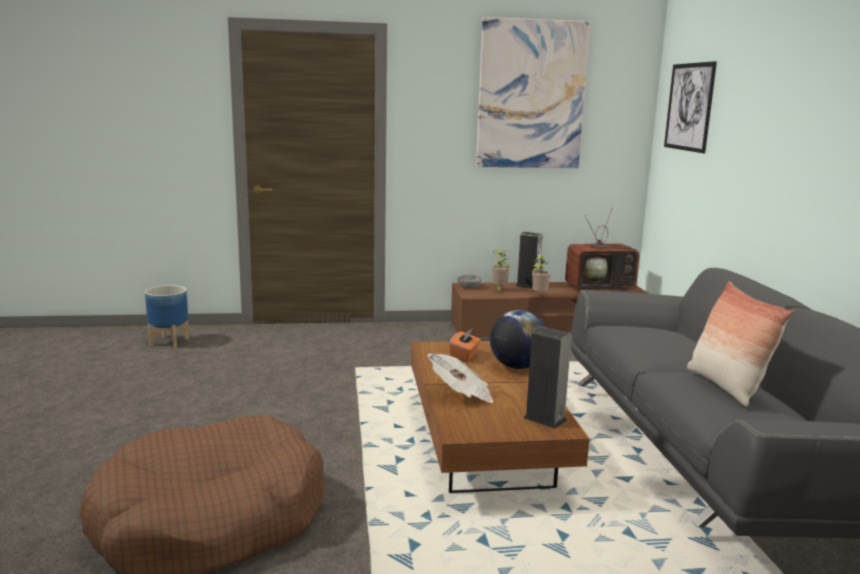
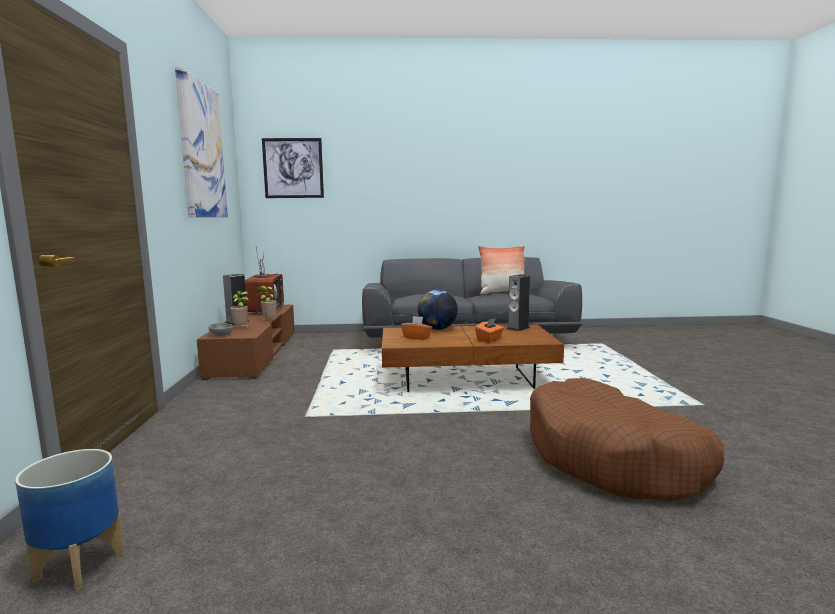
camera: 85 degrees left, 5 degrees down
newspaper [428,353,494,403] -> orange tissue box [475,318,504,342]

